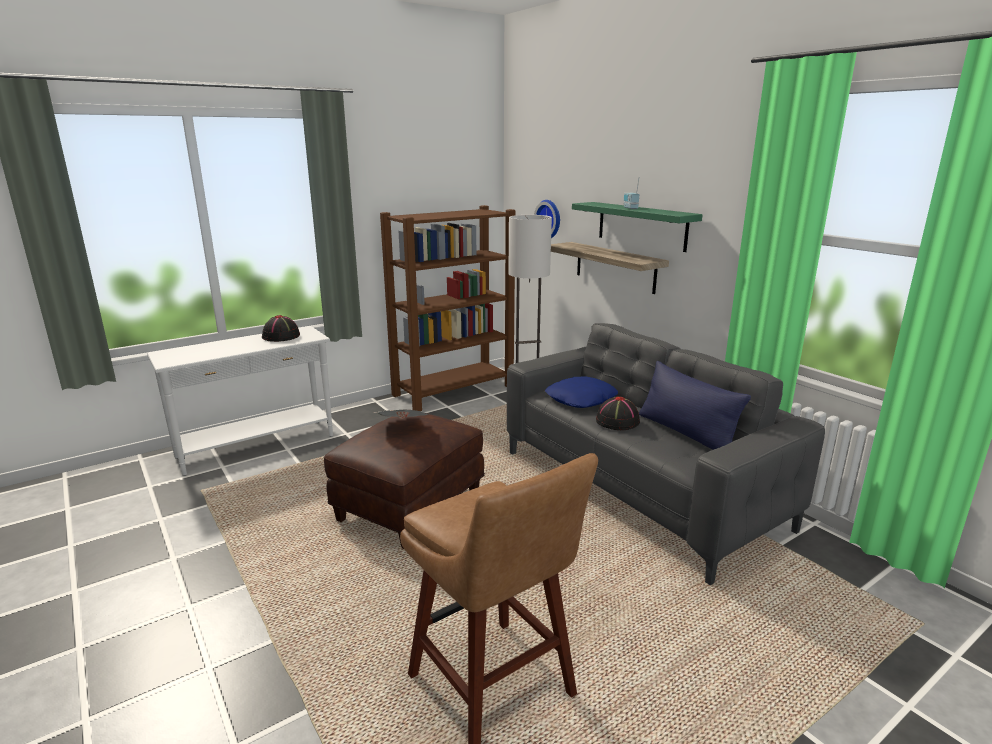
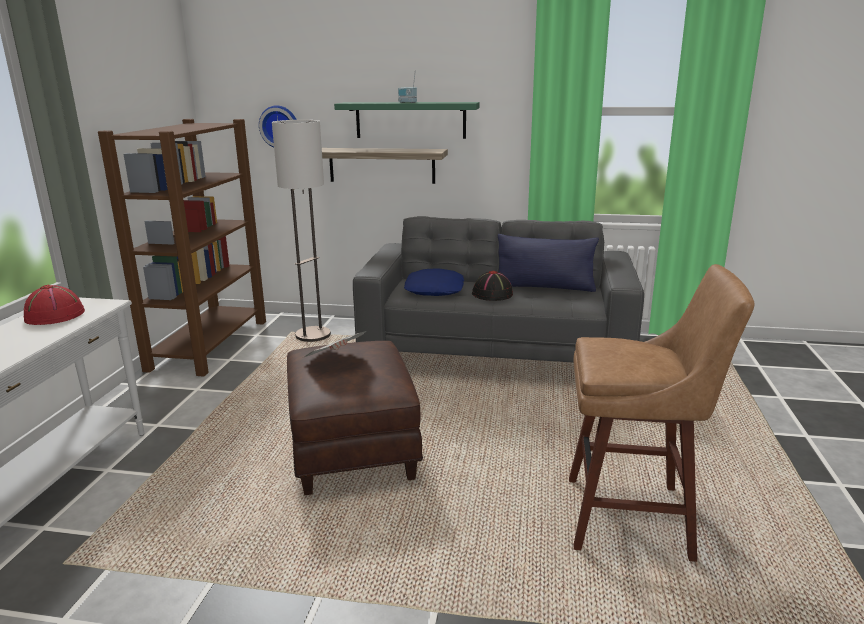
camera: 45 degrees left, 0 degrees up
black hat [262,315,300,342] -> red hat [24,285,85,325]

